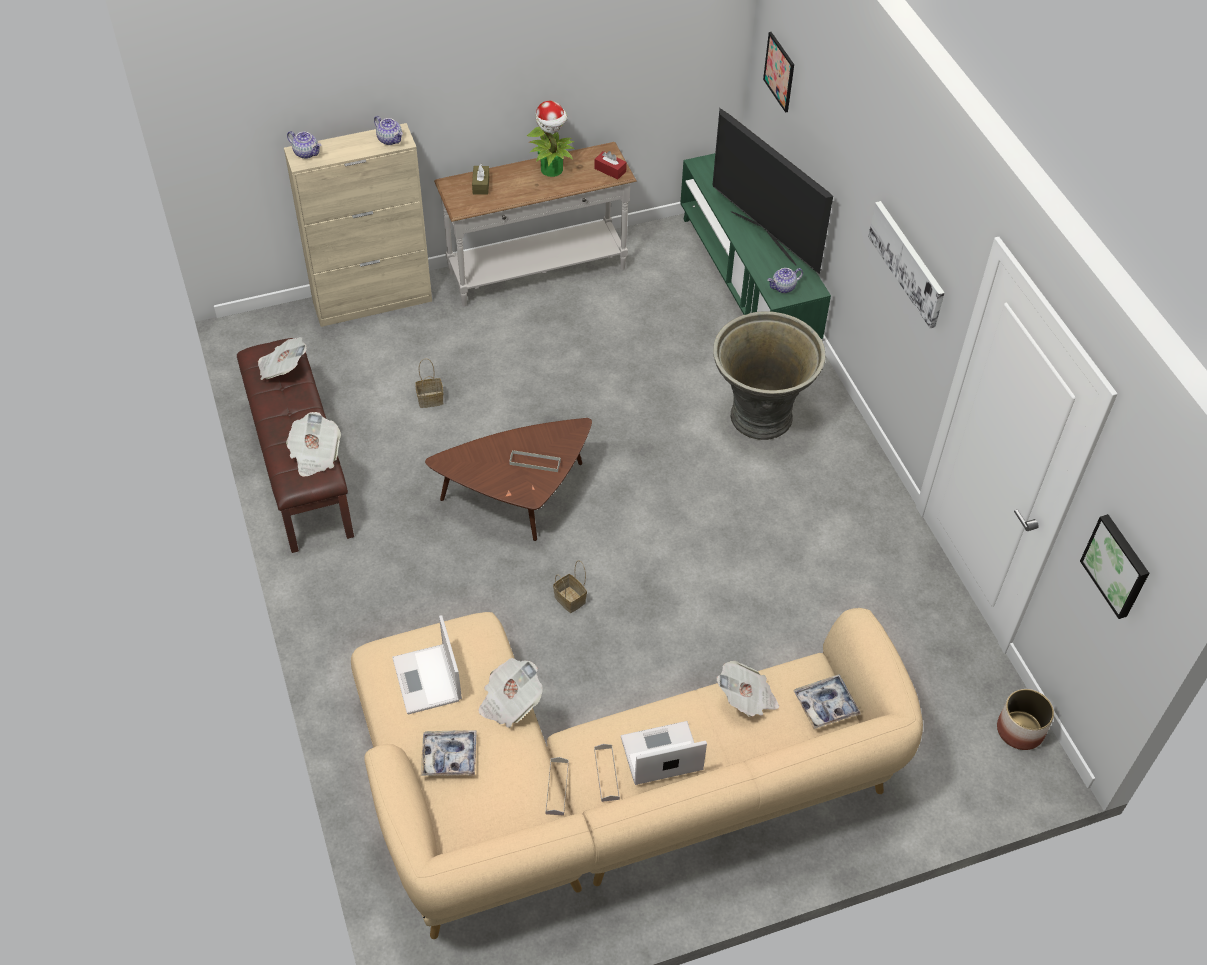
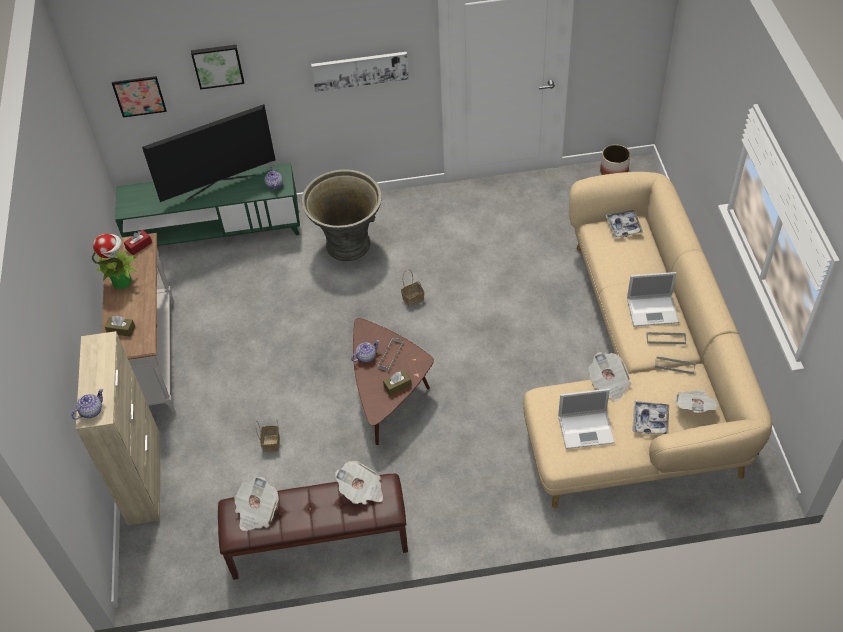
camera: 75 degrees left, 0 degrees up
teapot [374,116,403,145] -> teapot moved to [351,340,379,363]
basket [553,560,587,613] -> basket moved to [401,269,424,307]
laptop [621,721,707,785] -> laptop turned 90 degrees counterclockwise [627,272,679,327]
newspaper [717,661,779,717] -> newspaper moved to [675,390,719,413]
picture [1080,514,1149,619] -> picture moved to [191,45,244,90]
none -> brown tissue box [383,370,411,396]

